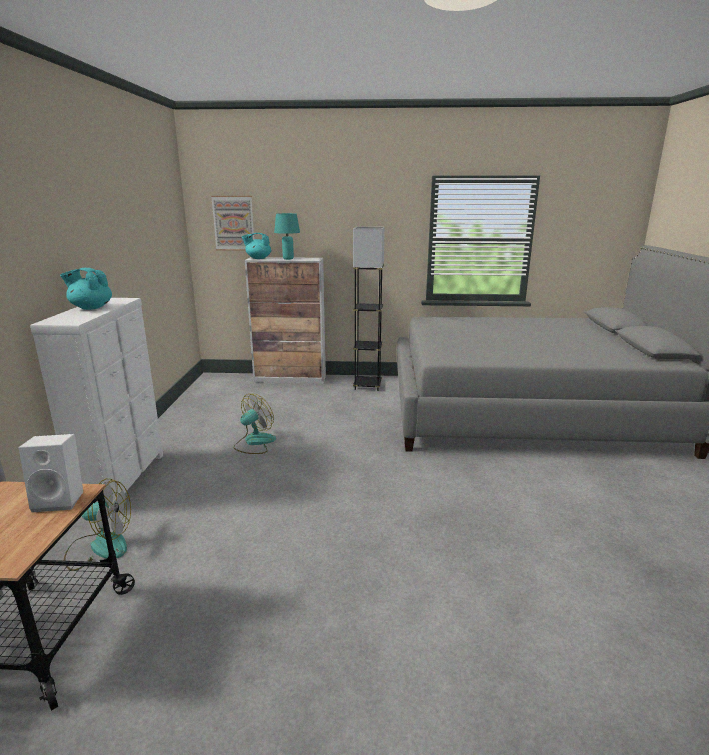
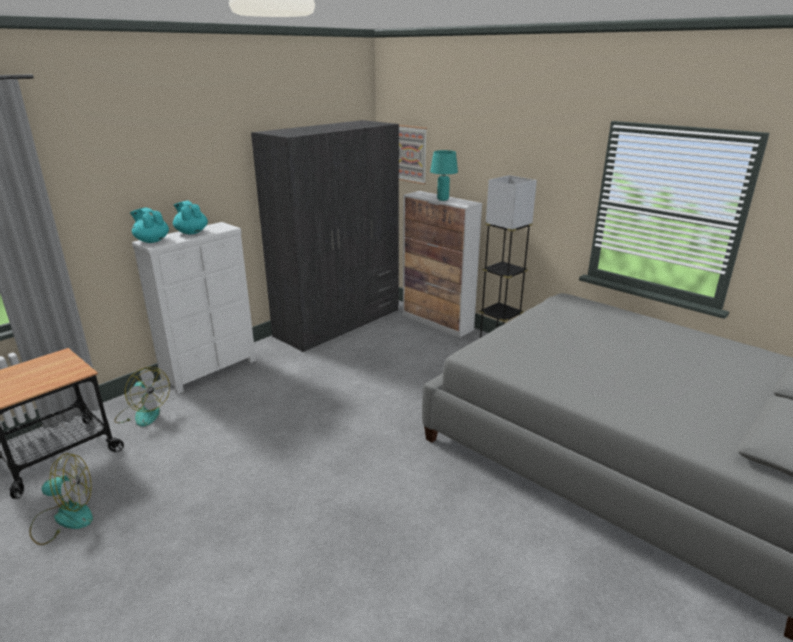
camera: 40 degrees right, 5 degrees up
white speaker [19,434,83,513] -> none
fan [233,394,276,454] -> fan moved to [29,453,93,545]
turquoise teapot [242,233,271,259] -> turquoise teapot moved to [130,208,169,243]
none -> grey wardrobe [251,120,399,352]

